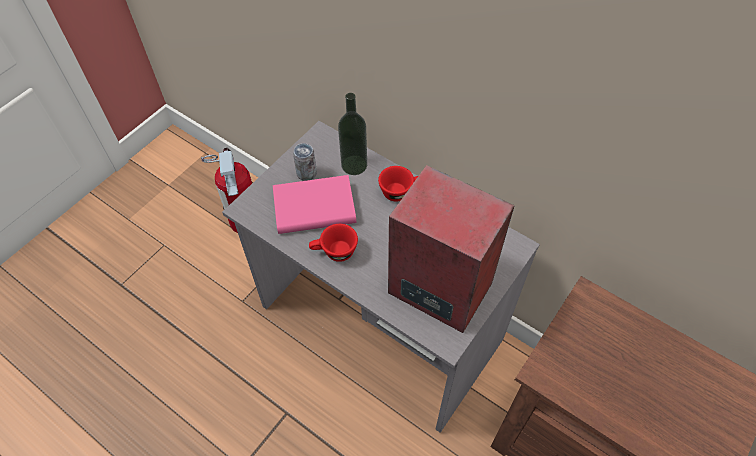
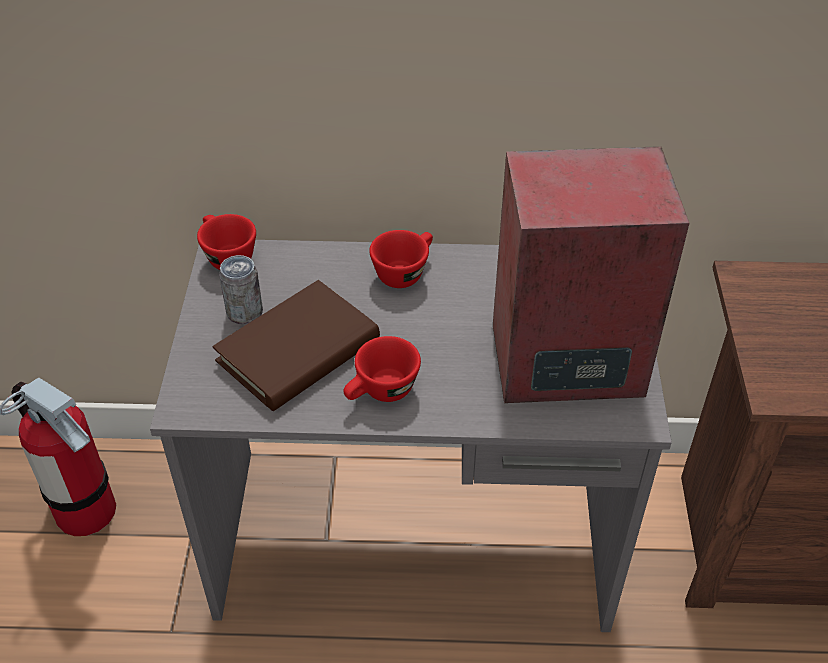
camera: 35 degrees left, 10 degrees down
pink book [273,175,356,234] -> brown book [212,280,380,411]
bottle [338,93,367,175] -> none
none -> red cup [197,214,256,270]

